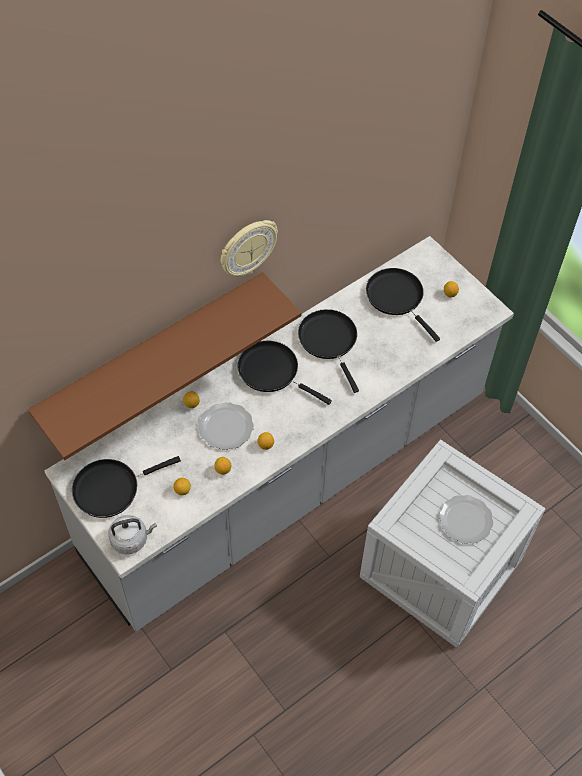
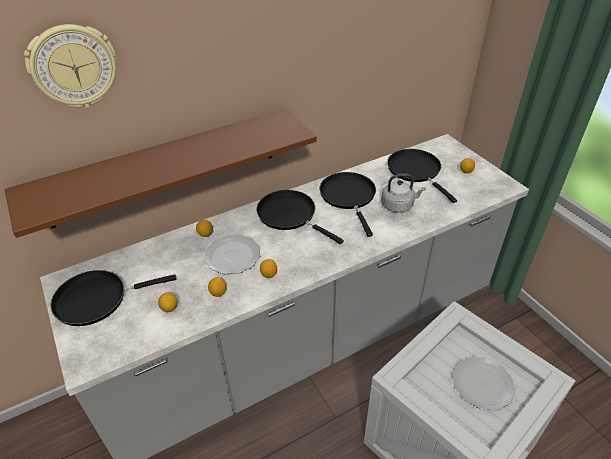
camera: 10 degrees right, 15 degrees down
grey kettle [108,515,157,554] -> grey kettle moved to [381,174,426,213]
wall clock [220,220,278,276] -> wall clock moved to [24,24,116,108]

